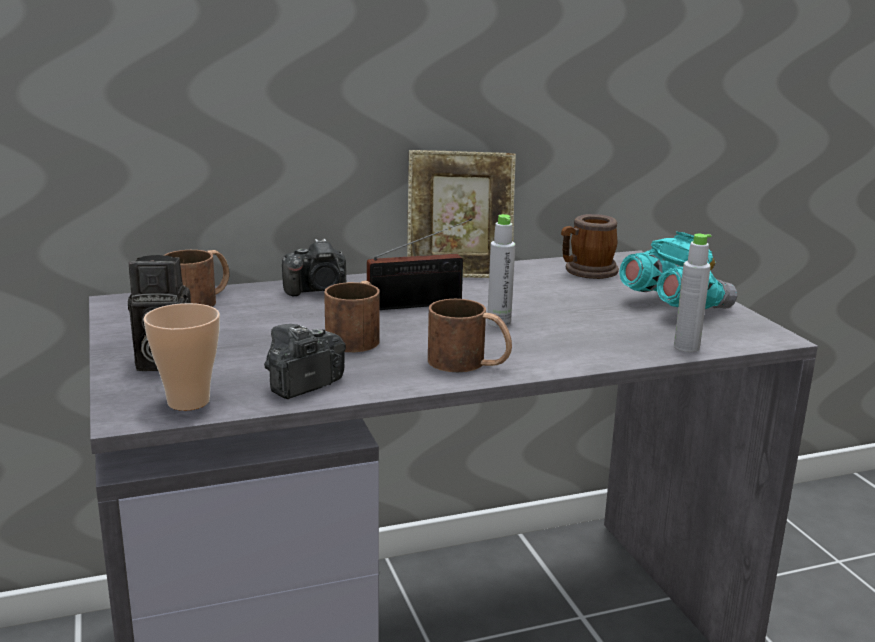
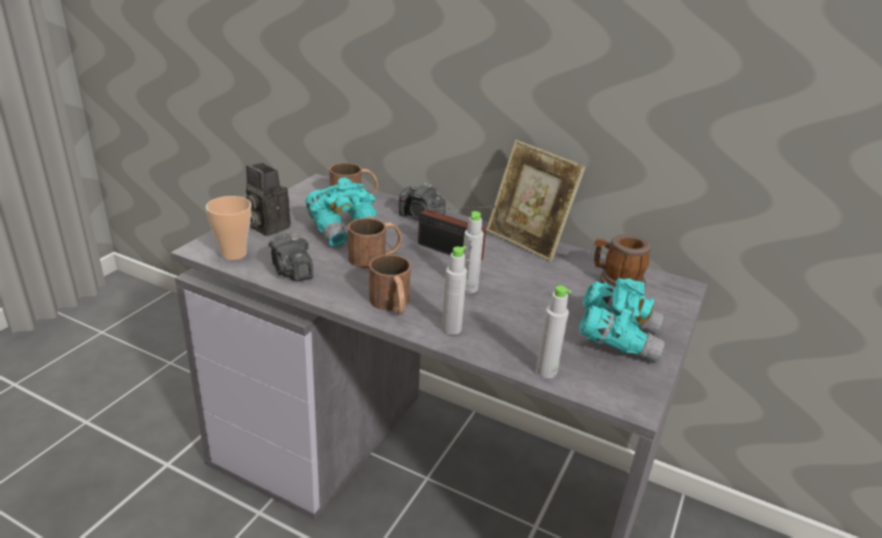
camera: 45 degrees right, 10 degrees up
camera [264,324,346,399] -> camera turned 120 degrees counterclockwise [268,234,313,282]
none -> turquoise binoculars [305,177,379,247]
none -> grey bottle [442,246,467,335]

